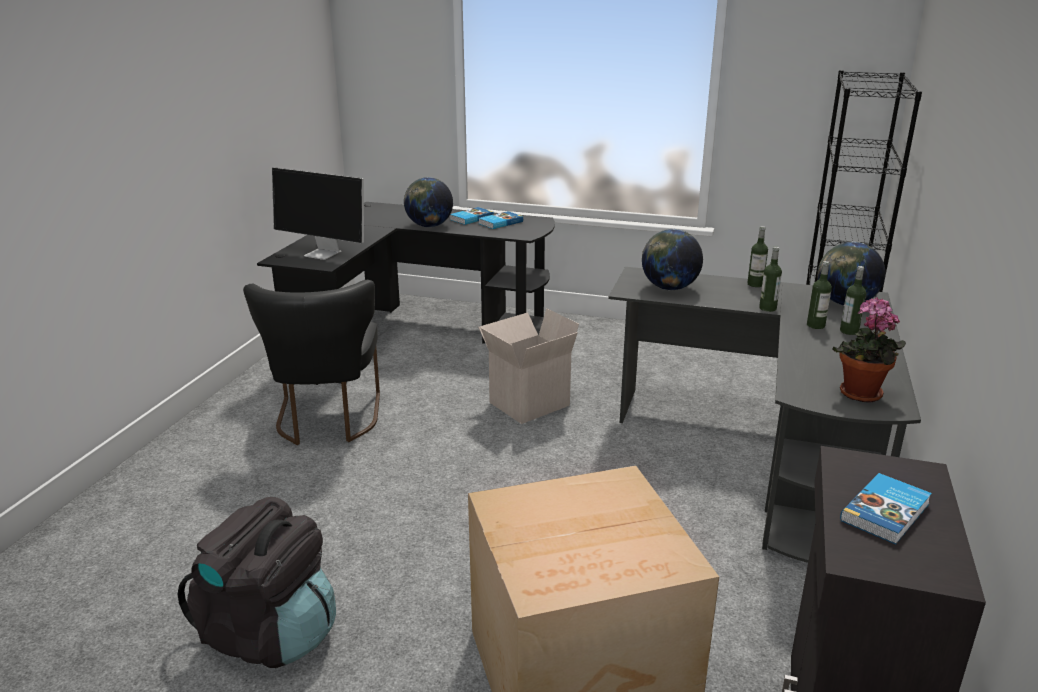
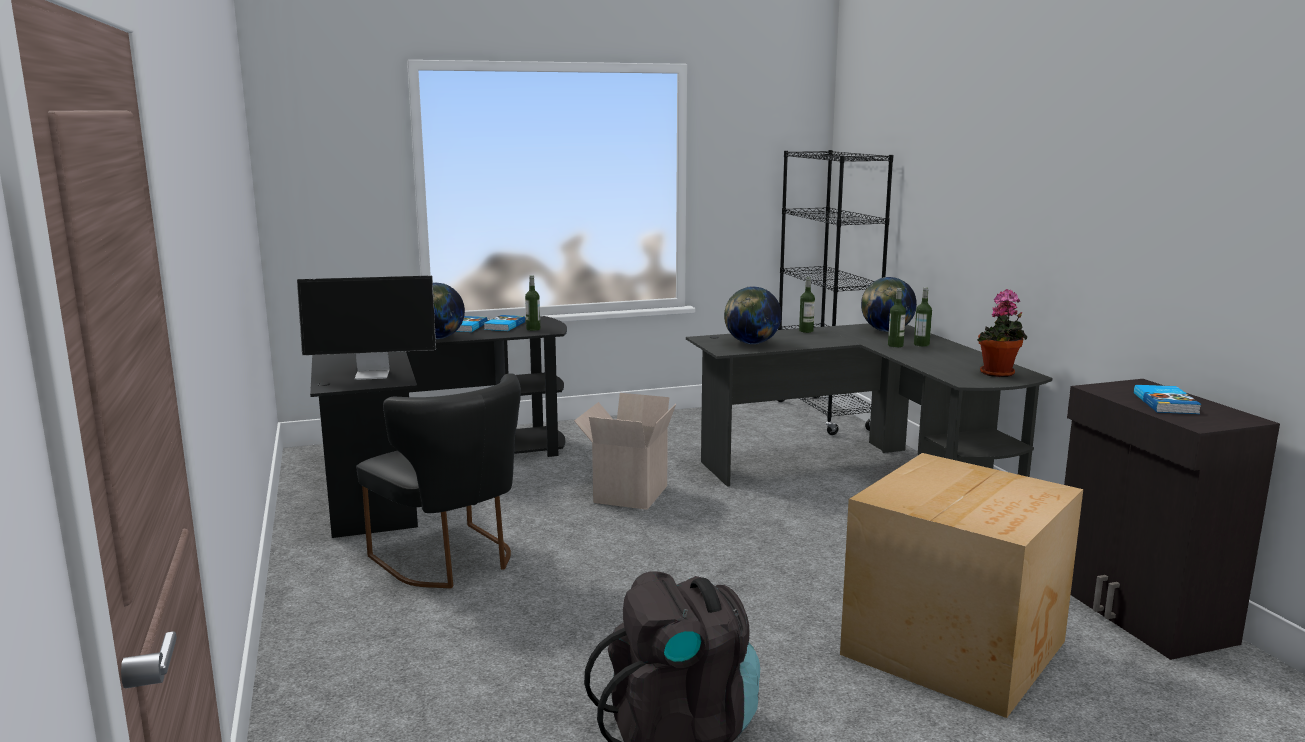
camera: 35 degrees left, 10 degrees down
bottle [759,246,782,312] -> bottle moved to [525,275,540,331]

